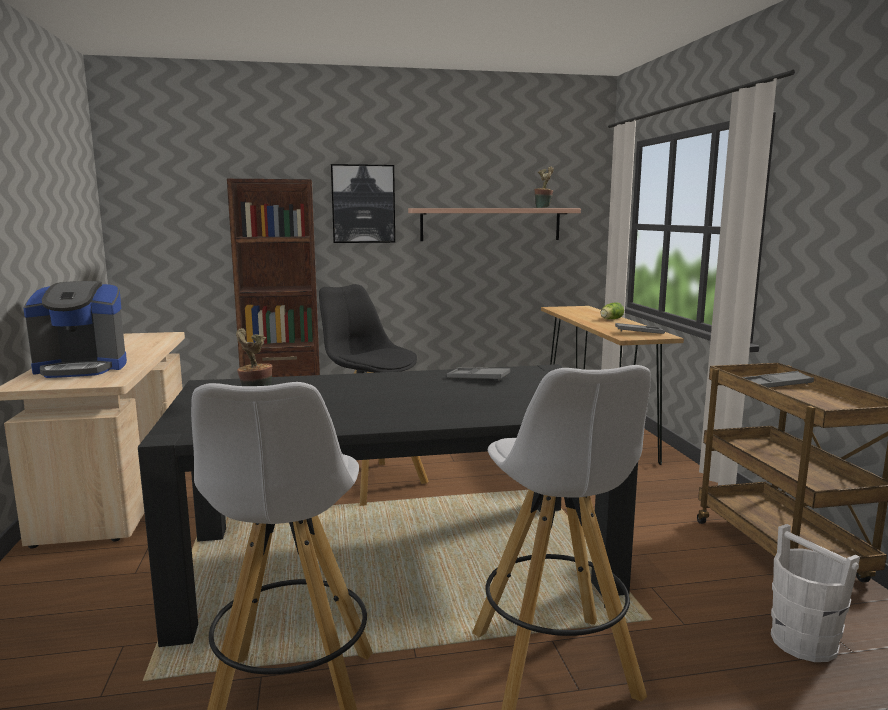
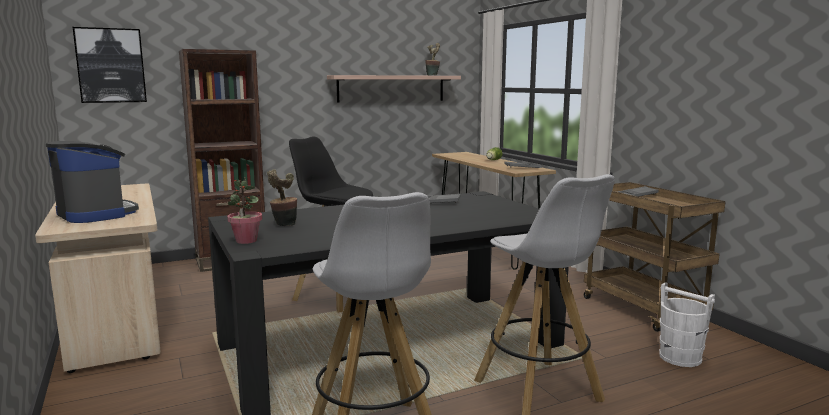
camera: 15 degrees left, 0 degrees up
coffee machine [23,281,127,378] -> coffee machine turned 105 degrees counterclockwise [45,141,139,223]
picture [331,164,395,243] -> picture moved to [73,27,147,103]
none -> potted plant [227,178,263,244]

